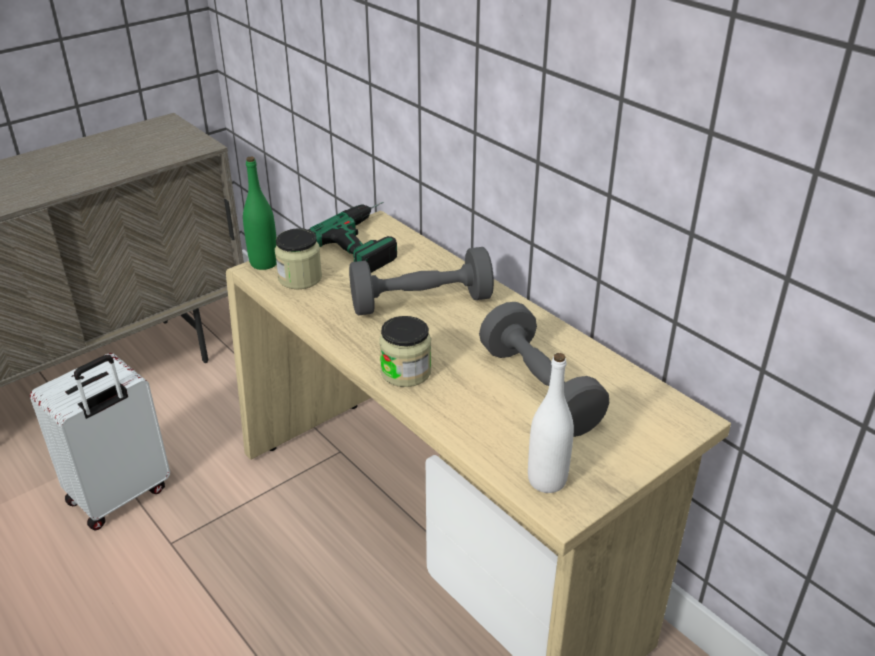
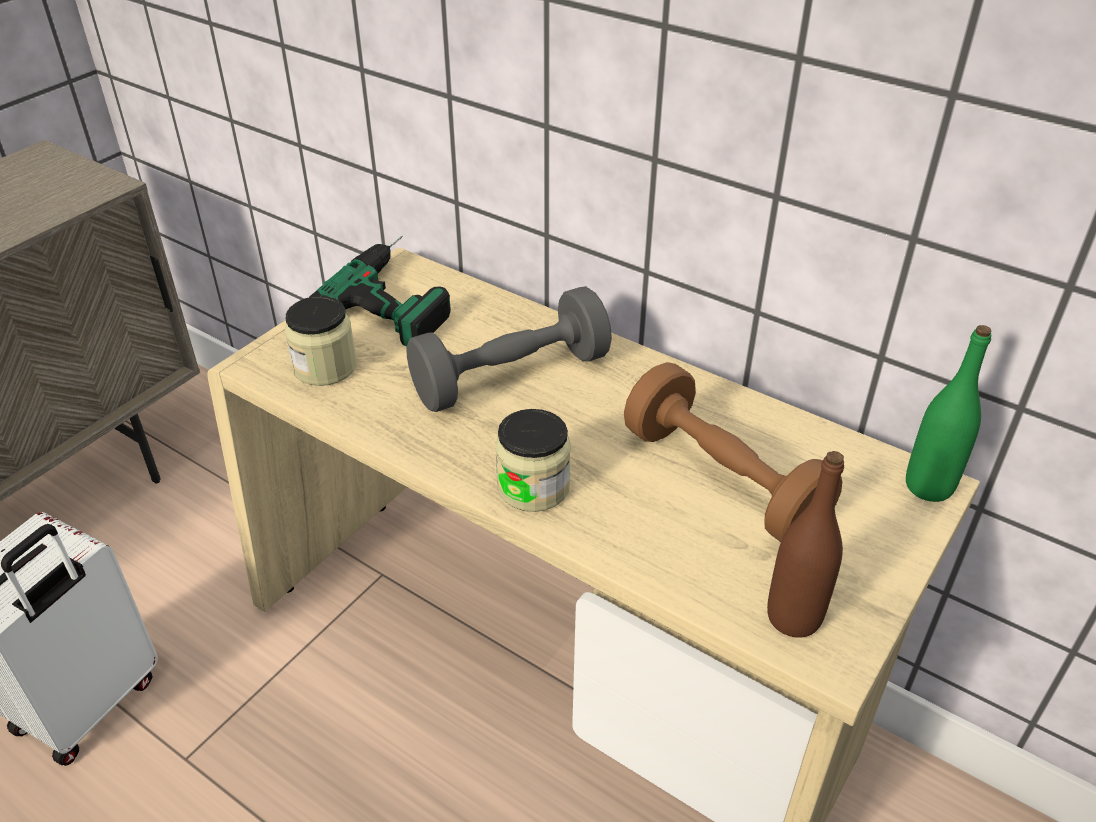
camera: 15 degrees left, 5 degrees up
green bottle [243,156,277,270] -> green bottle moved to [906,325,992,502]
grey dumbbell [479,302,609,437] -> brown dumbbell [624,362,842,542]
white bottle [528,353,574,493] -> brown bottle [767,451,844,638]

